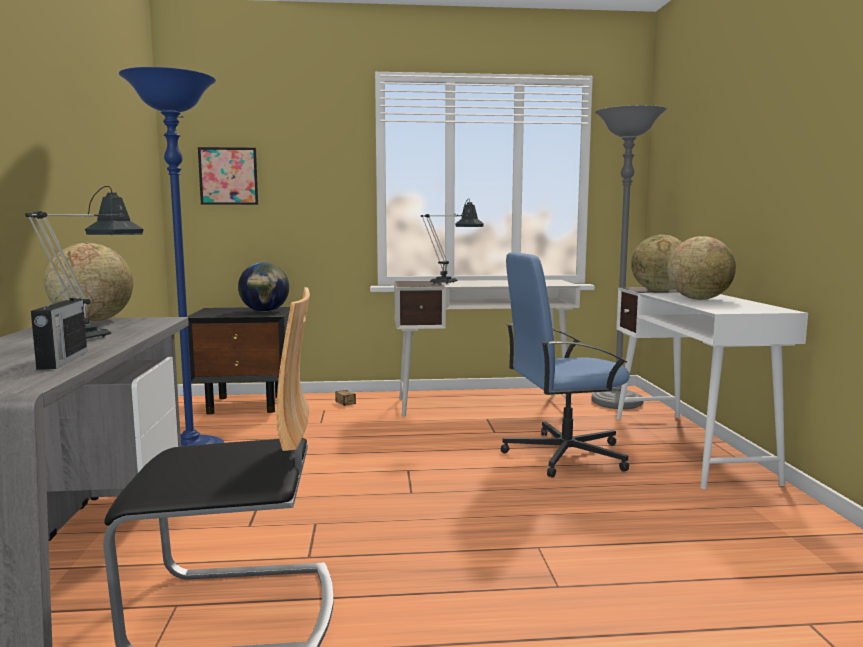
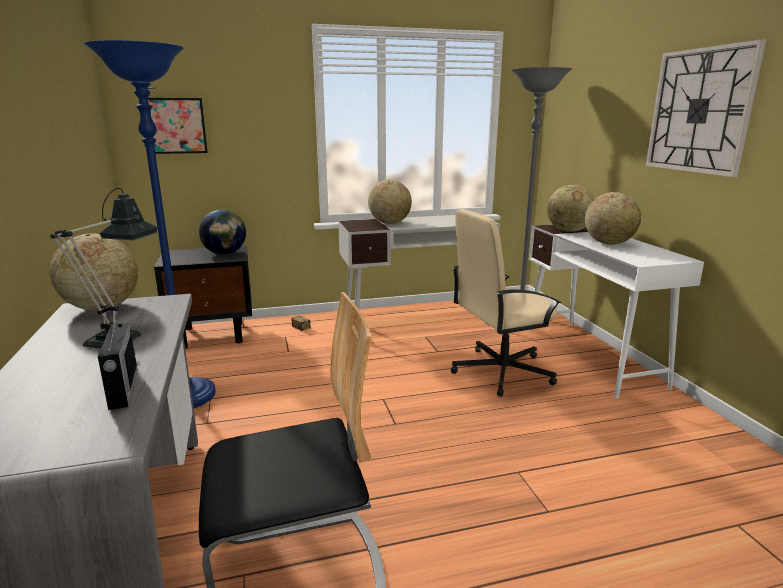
camera: 10 degrees left, 10 degrees up
table lamp [421,198,484,284] -> globe [368,179,412,224]
blue office chair [500,252,630,478] -> beige office chair [451,209,561,397]
none -> wall clock [646,39,767,177]

